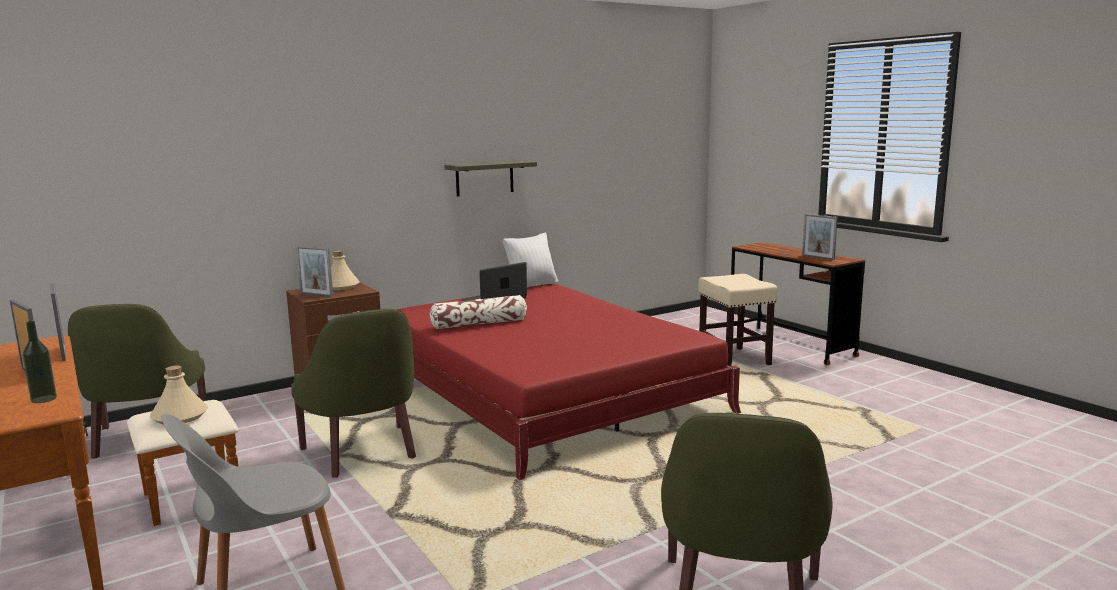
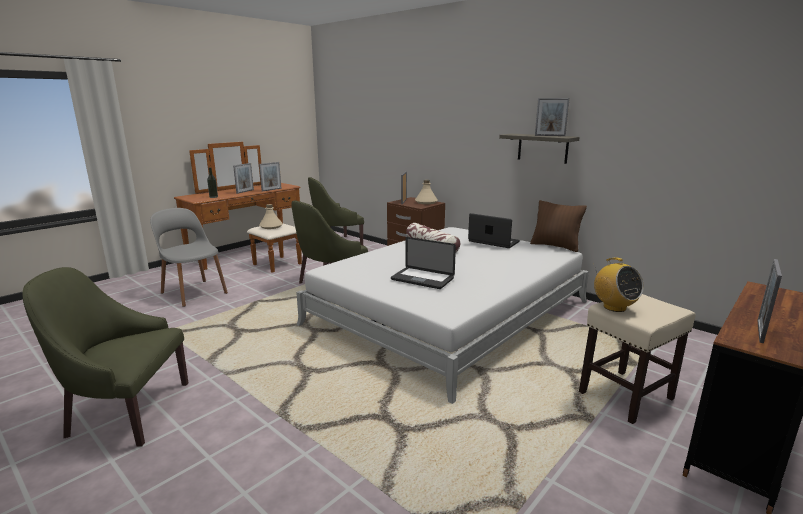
camera: 75 degrees right, 5 degrees up
red bed [397,284,741,480] -> white bed [296,227,589,404]
white pillow [503,233,558,286] -> brown pillow [530,200,587,252]
none -> laptop [391,237,456,289]
none -> picture frame [535,98,570,136]
none -> radio [593,257,644,312]

